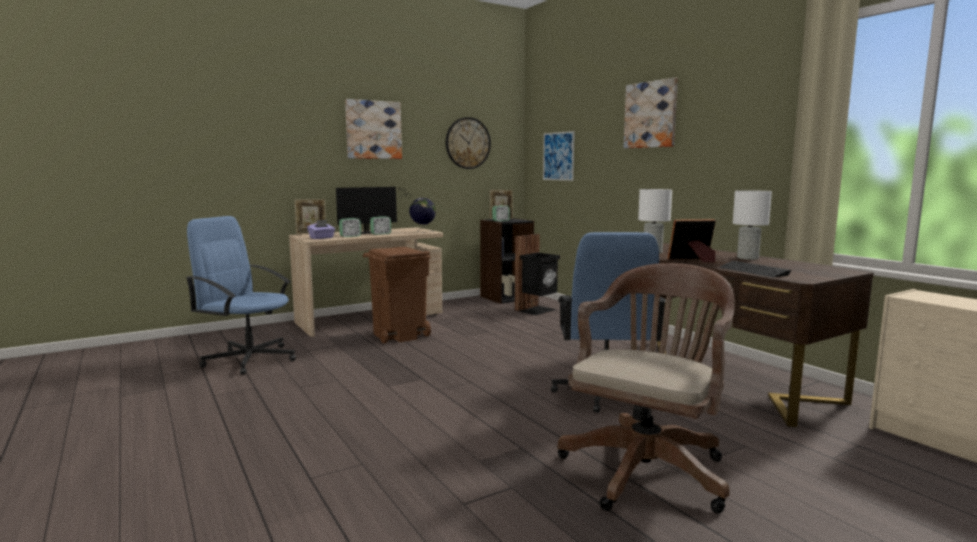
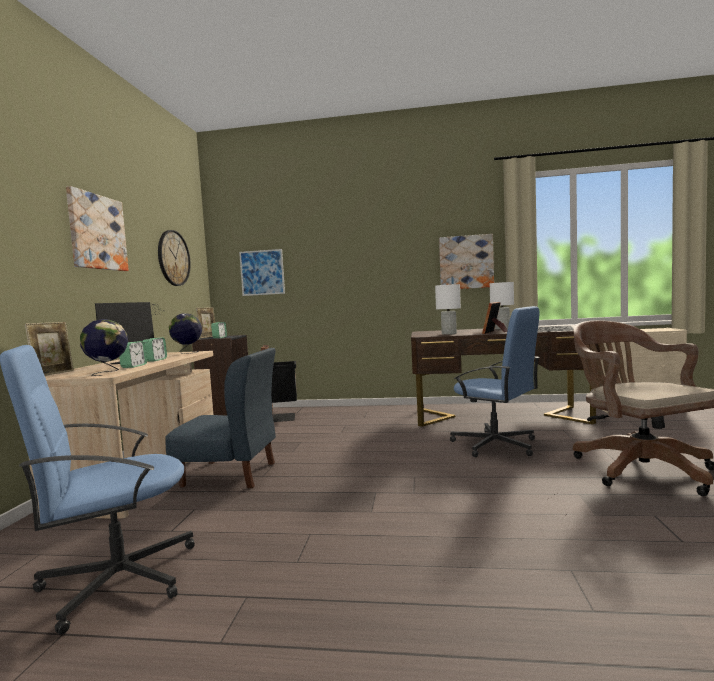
camera: 50 degrees left, 5 degrees down
purple tissue box [307,220,335,239] -> globe [80,319,128,376]
brown trash can [363,247,431,343] -> blue chair [165,348,276,488]
picture [624,77,678,148] -> picture moved to [439,234,494,289]

